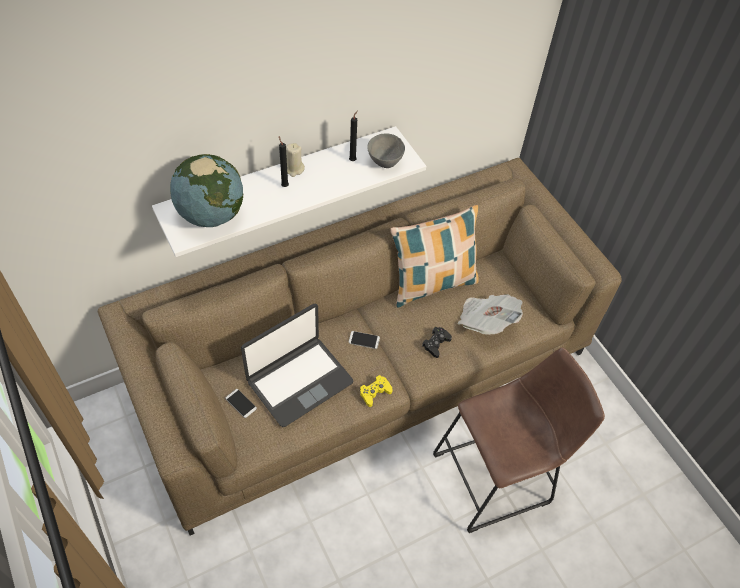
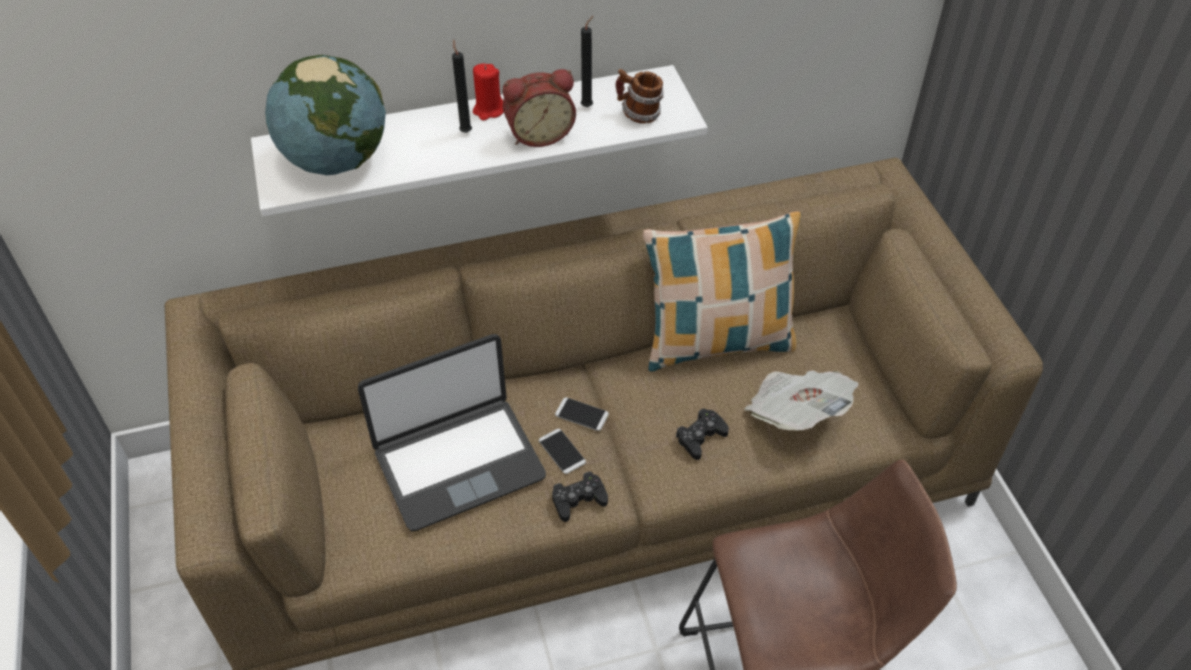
camera: 15 degrees right, 5 degrees down
phone [225,389,257,418] -> phone moved to [539,429,586,474]
beige candle [286,143,305,177] -> red candle [473,64,504,121]
yellow game controller [360,375,393,407] -> black game controller [552,471,608,522]
grey bowl [367,134,405,168] -> mug [616,69,664,124]
none -> alarm clock [503,69,576,147]

